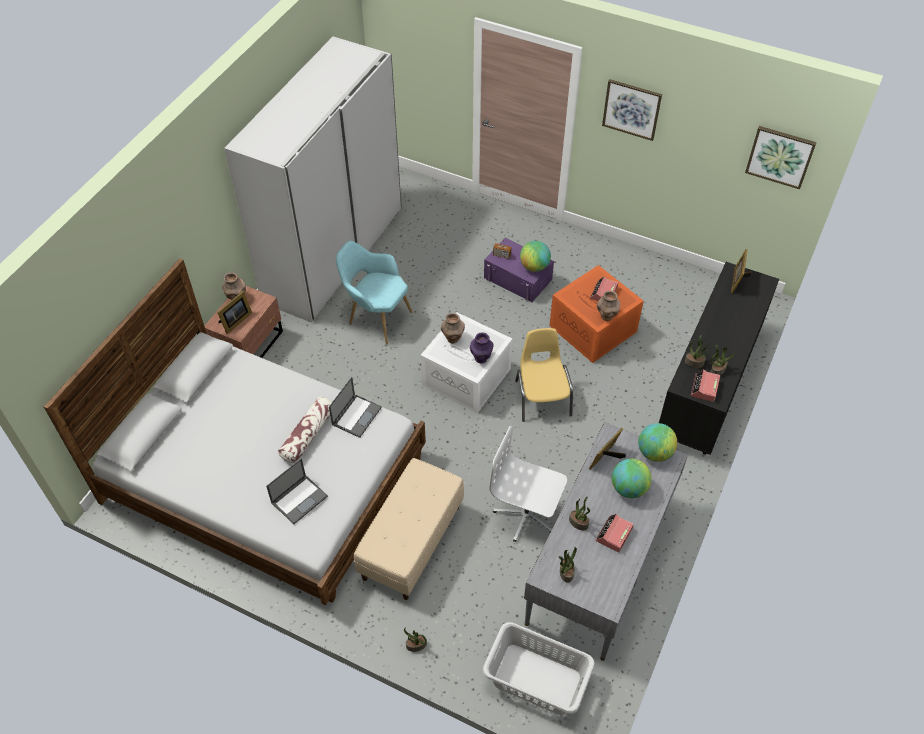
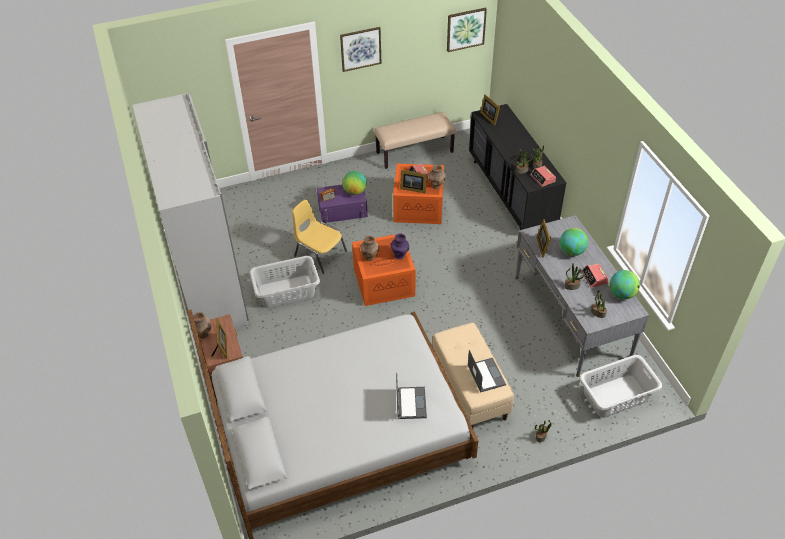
camera: 45 degrees left, 5 degrees down
pillow [278,397,332,463] -> none
laptop [329,377,382,438] -> laptop moved to [468,350,506,392]
turquoise armchair [336,241,412,345] -> grey laundry basket [250,256,320,308]
white storage box [421,312,512,413] -> orange storage box [352,233,416,306]
white office chair [490,426,567,542] -> none
yellow chair [515,328,573,422] -> yellow chair moved to [292,200,347,274]
globe [638,423,677,462] -> globe moved to [610,270,640,299]
none -> beige bench [374,112,456,169]
none -> picture frame [400,170,427,193]

